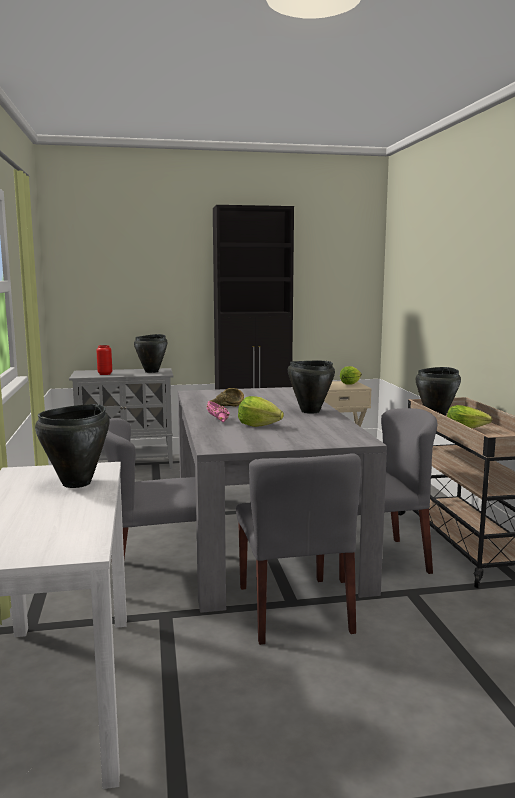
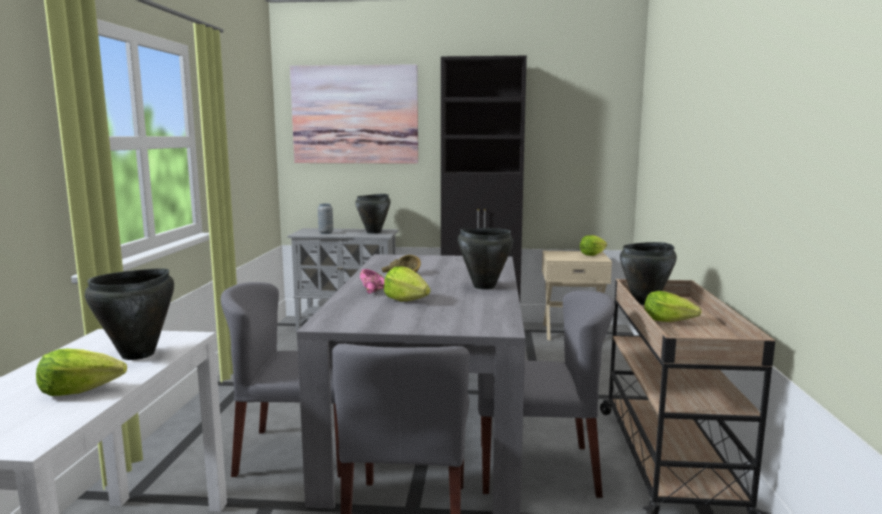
camera: 15 degrees right, 0 degrees up
red vase [96,345,112,375] -> grey vase [318,204,333,234]
none -> lettuce [36,349,127,396]
none -> picture [290,64,418,164]

